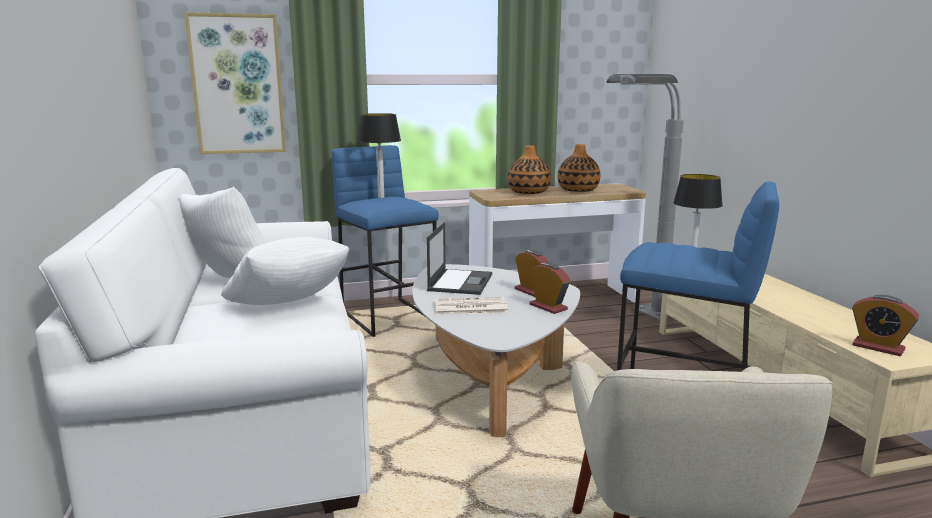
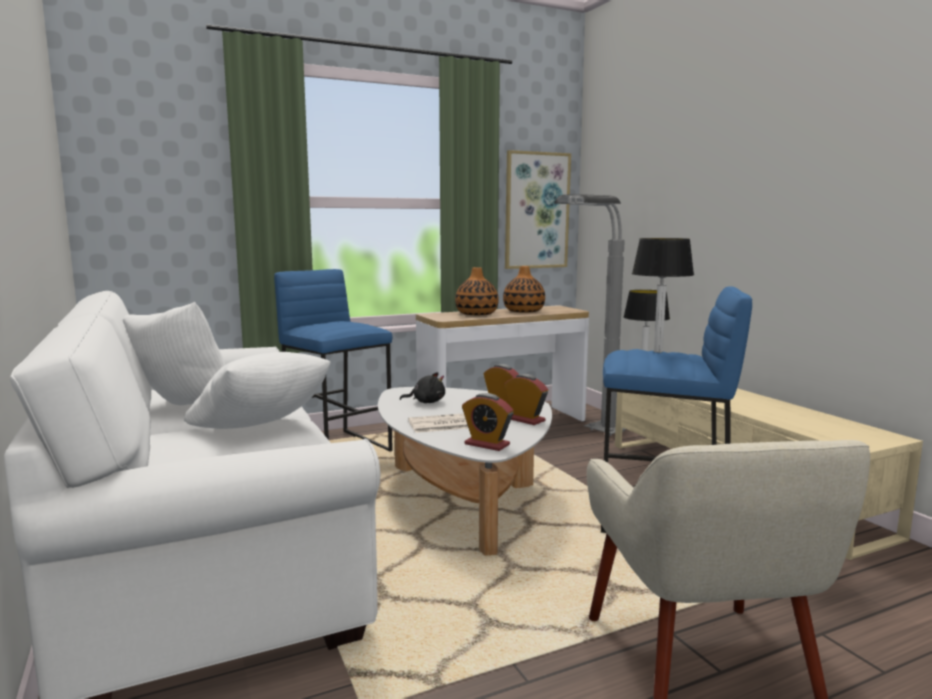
camera: 10 degrees left, 5 degrees down
picture [184,12,286,154] -> picture moved to [505,150,571,269]
table lamp [357,113,401,198] -> table lamp moved to [632,238,694,353]
laptop [427,222,492,295] -> black plush toy [400,372,445,403]
alarm clock [852,295,919,356] -> alarm clock moved to [462,393,513,451]

